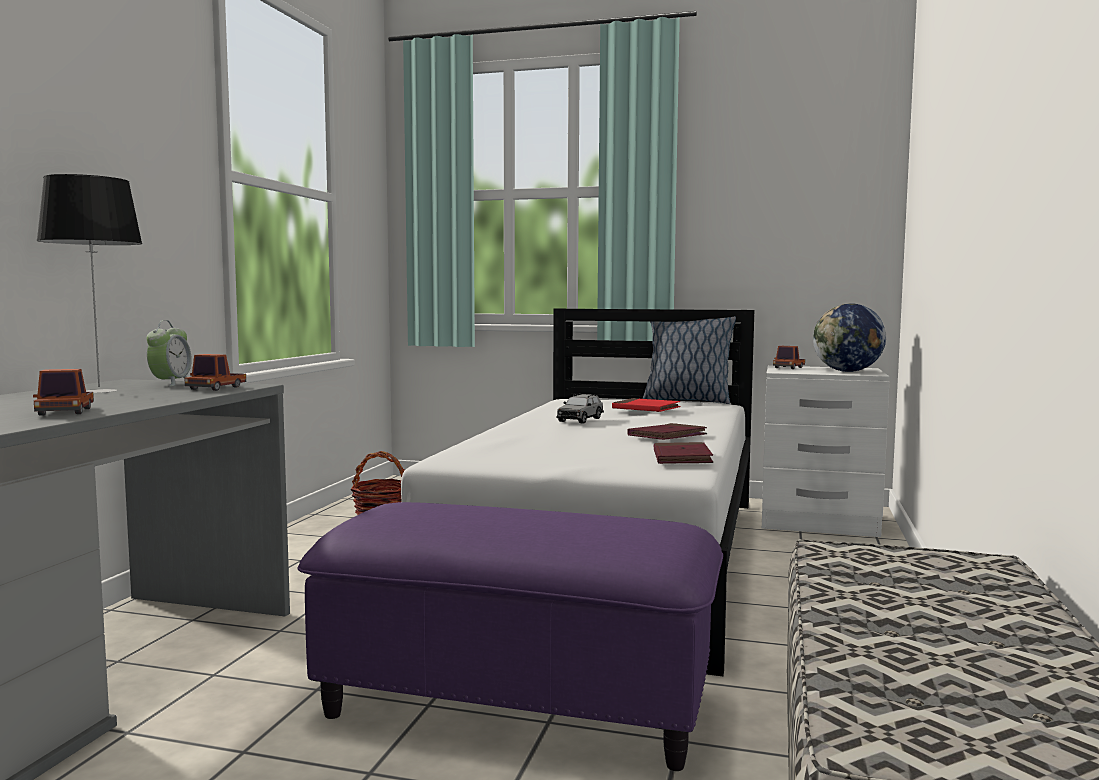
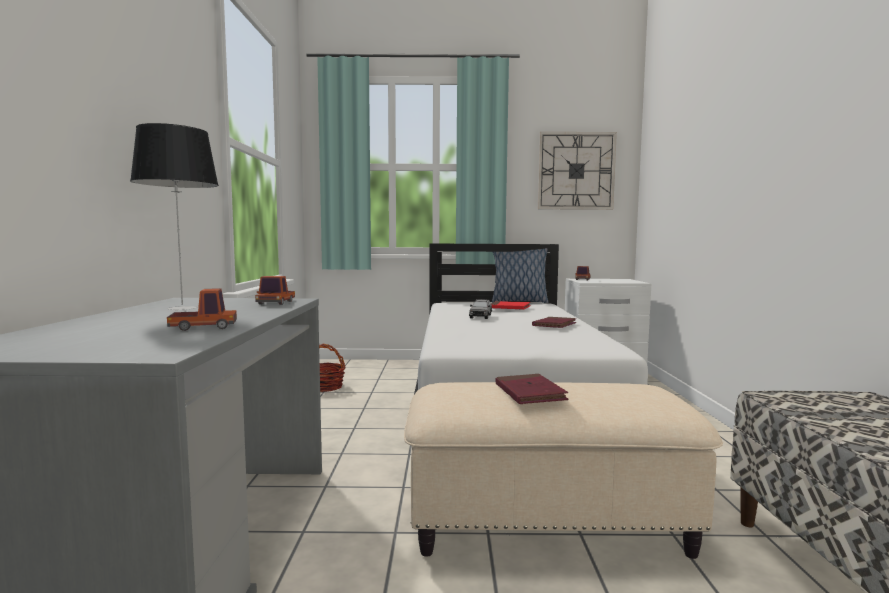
camera: 15 degrees left, 0 degrees up
toy truck [33,369,94,416] -> toy truck turned 75 degrees counterclockwise [167,288,237,331]
alarm clock [147,320,192,387] -> none
purple ottoman [297,502,723,771] -> beige ottoman [404,382,723,559]
red book [654,442,713,464] -> red book moved to [496,374,569,404]
globe [813,304,886,372] -> none
none -> wall clock [538,132,617,210]

